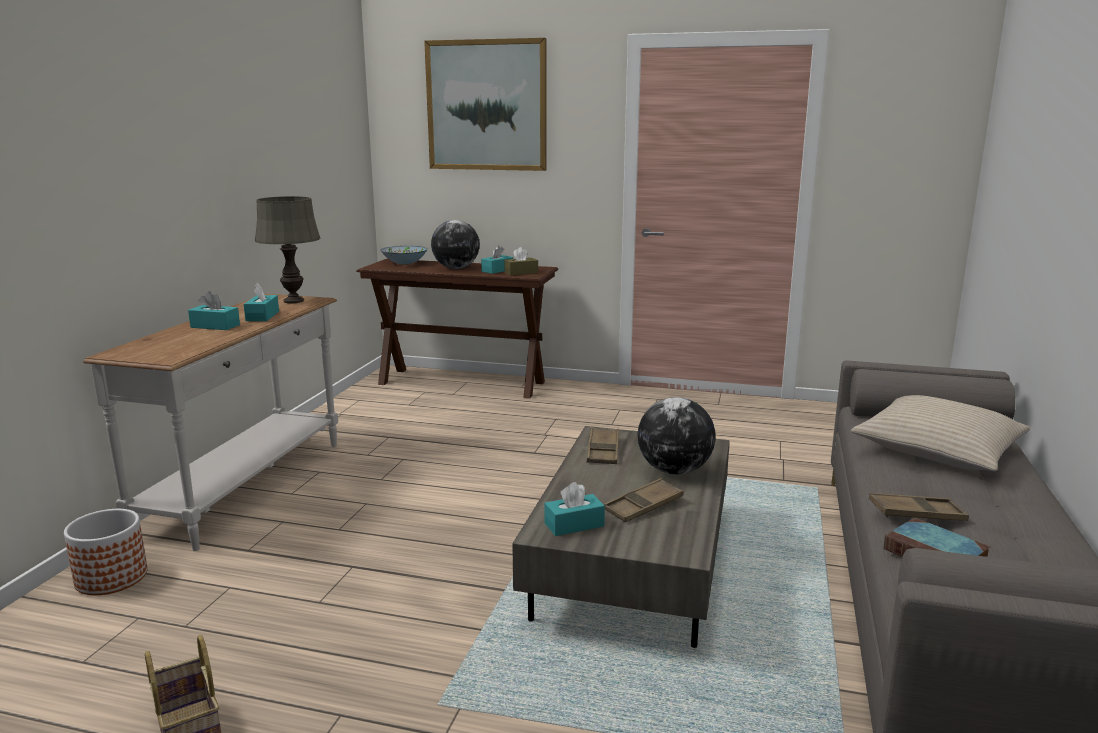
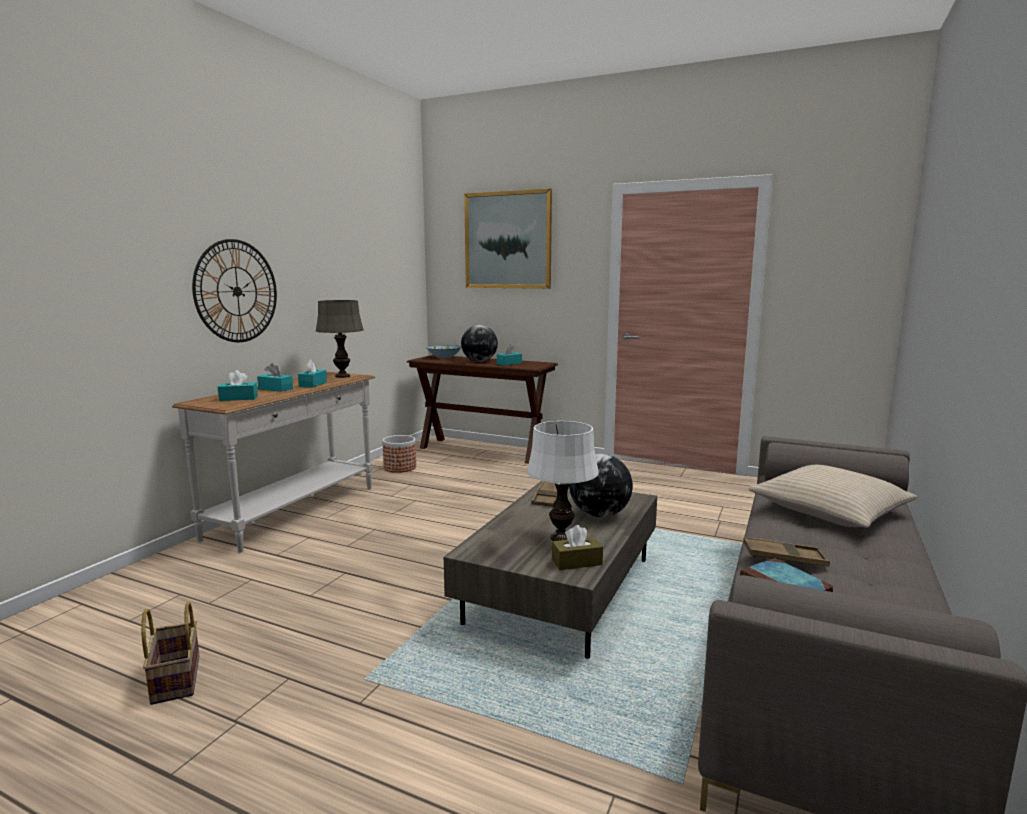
camera: 10 degrees right, 5 degrees down
planter [64,509,148,595] -> planter moved to [382,435,416,473]
brown tissue box [504,247,538,276] -> brown tissue box moved to [552,525,603,570]
turquoise tissue box [545,482,605,536] -> turquoise tissue box moved to [218,370,258,401]
brown tray [604,478,684,522] -> white table lamp [527,421,599,541]
none -> wall clock [192,239,277,342]

